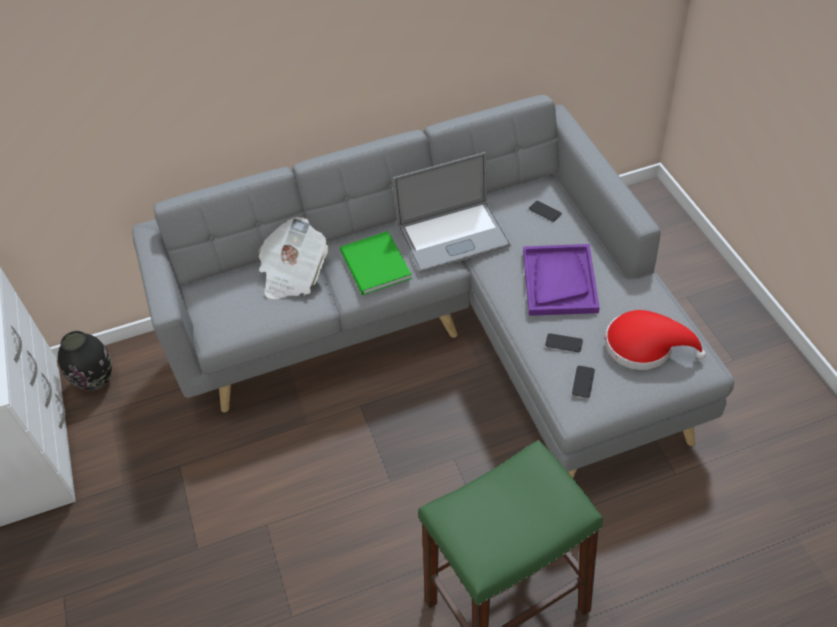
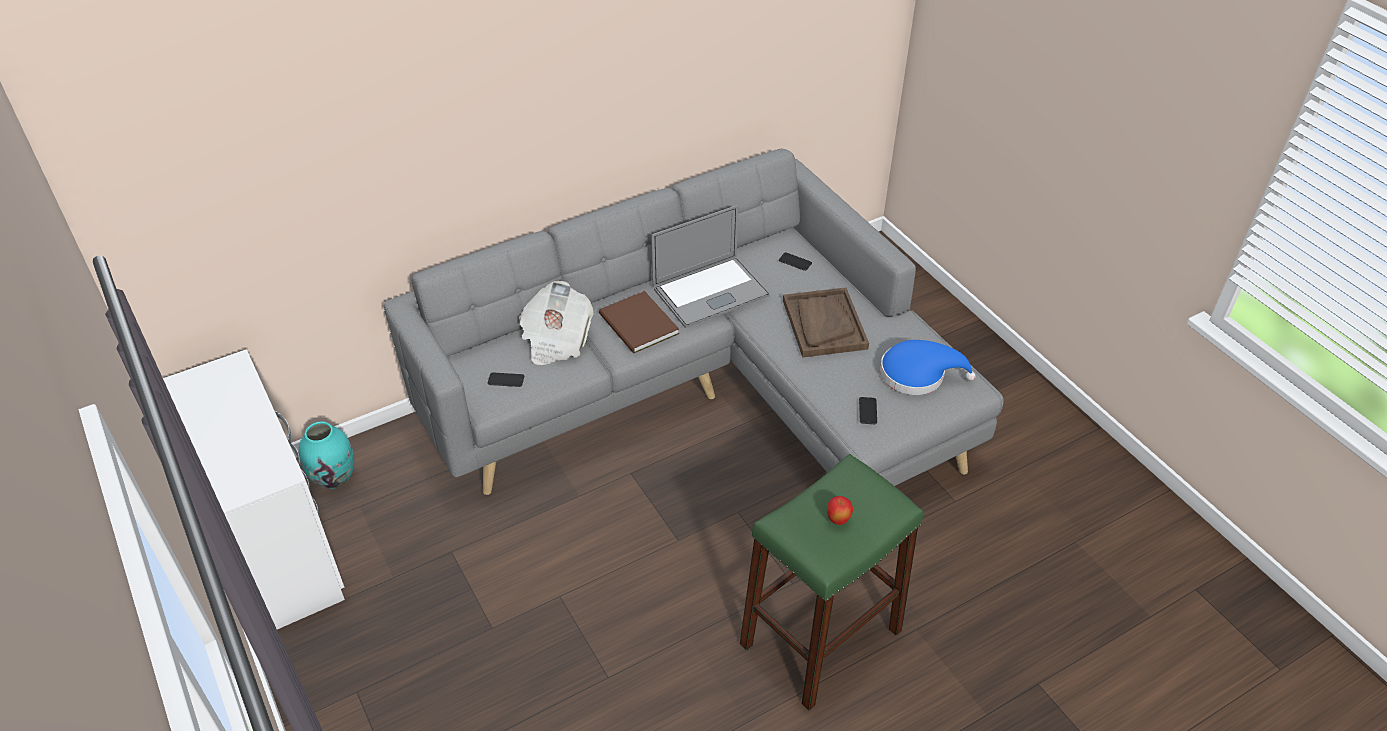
camera: 15 degrees left, 5 degrees down
black vase [58,331,112,391] -> turquoise vase [299,422,354,489]
green book [340,231,412,295] -> brown book [599,291,679,353]
purple tray [523,244,600,316] -> brown tray [783,288,869,358]
phone [545,333,583,352] -> phone moved to [488,372,524,387]
red hat [605,310,706,370] -> blue hat [880,340,976,395]
none -> apple [827,496,853,525]

